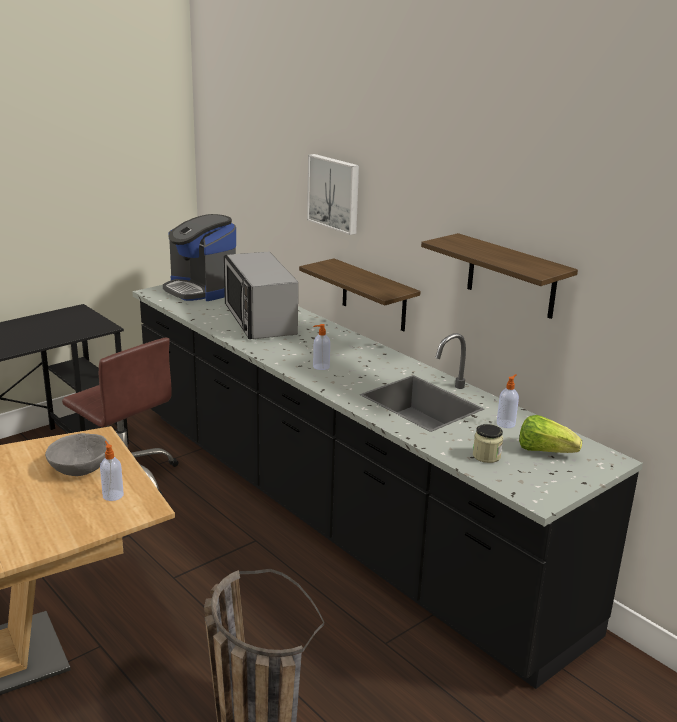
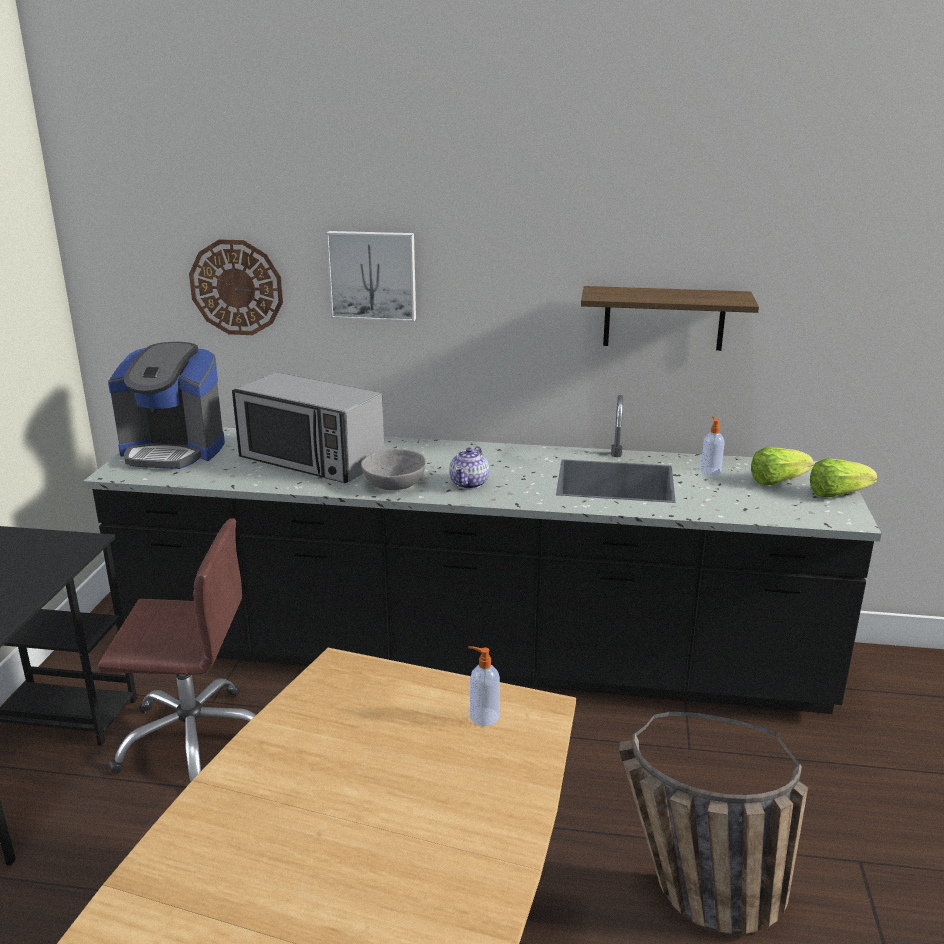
camera: 40 degrees left, 0 degrees up
grey bowl [45,433,109,476] -> grey bowl moved to [361,449,426,490]
shelf [299,258,421,332] -> none
soap dispenser [313,324,330,370] -> teapot [449,446,489,489]
jar [473,424,503,463] -> none
none -> wall clock [189,239,283,335]
none -> lettuce [810,458,877,497]

